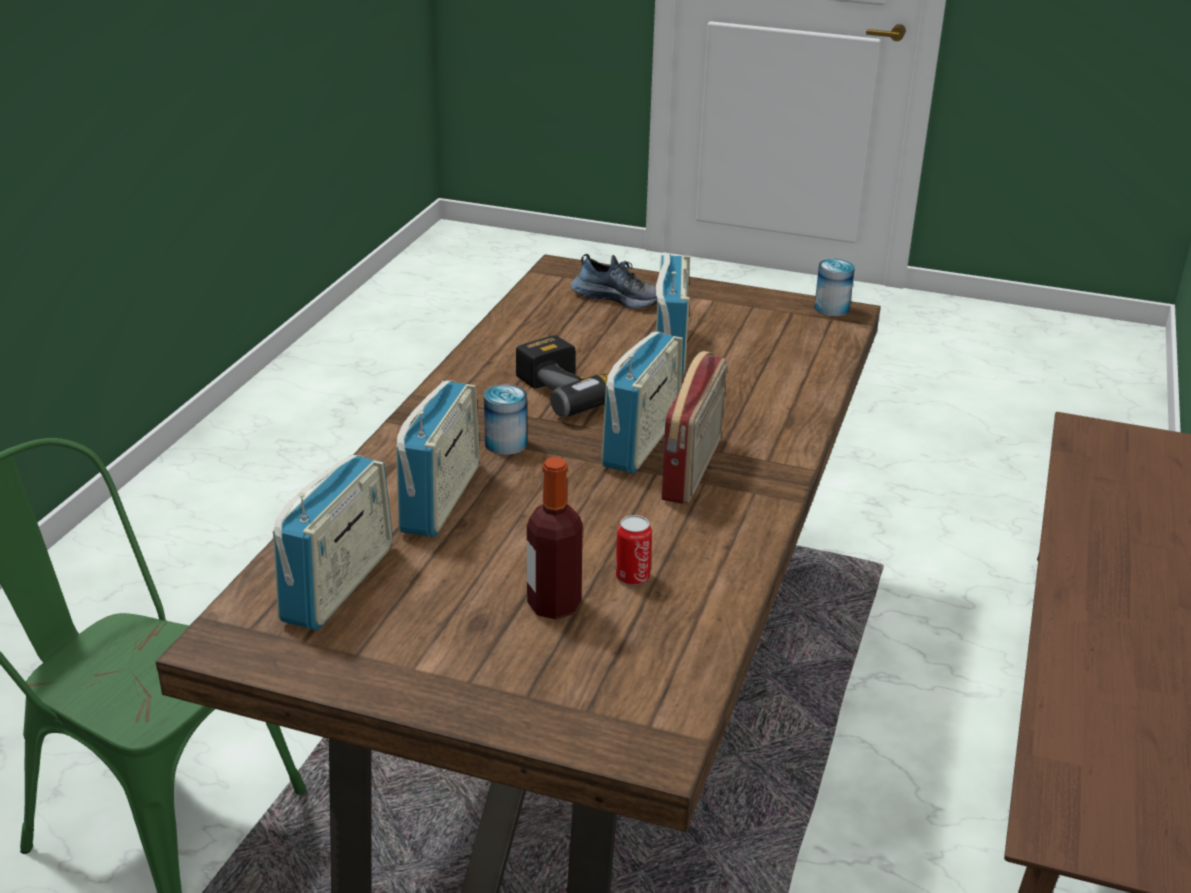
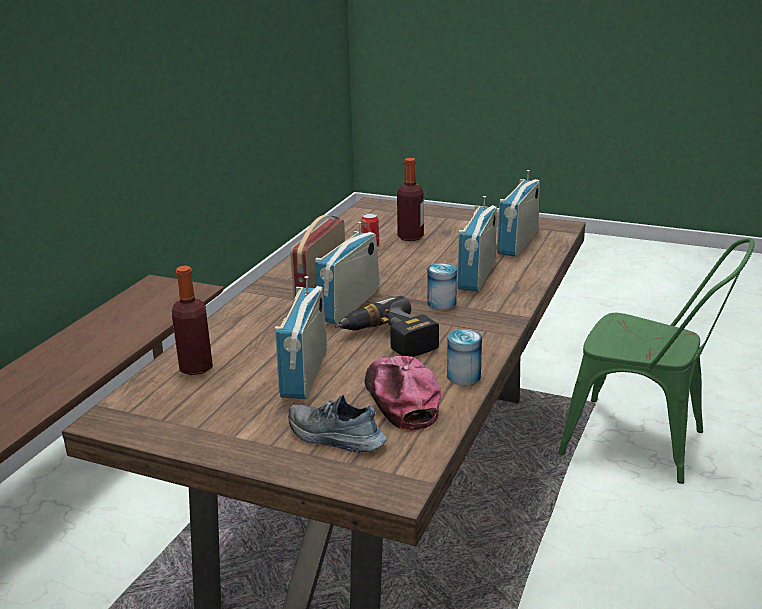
camera: 175 degrees left, 5 degrees down
can [814,259,855,316] -> can moved to [447,329,482,385]
none -> bottle [172,266,213,375]
none -> cap [365,356,441,432]

